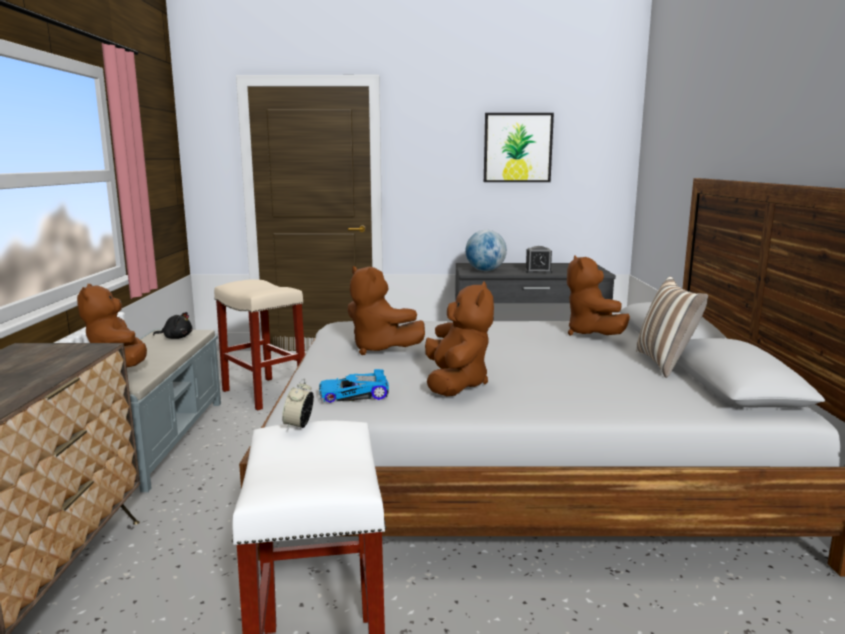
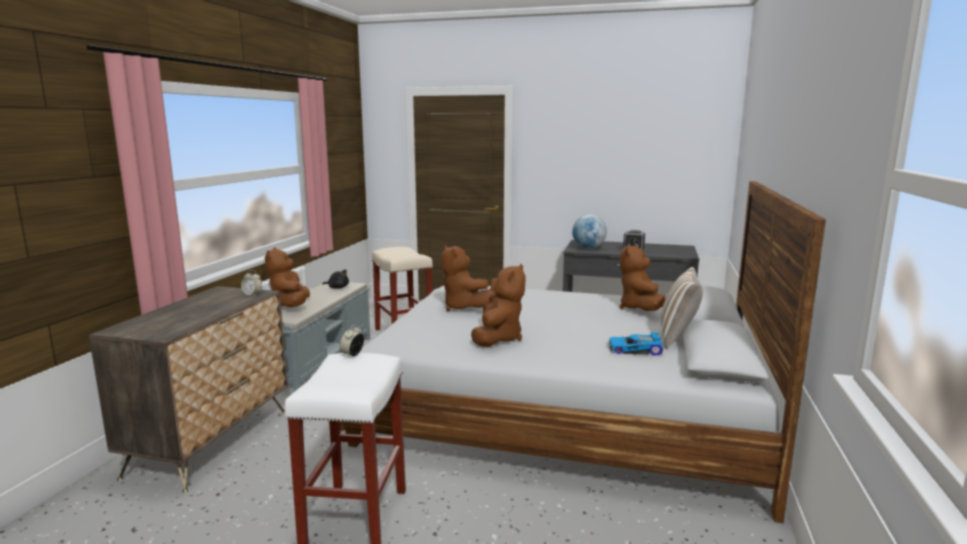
camera: 15 degrees right, 0 degrees up
toy car [319,369,389,403] -> toy car moved to [609,332,663,356]
picture [484,113,554,182] -> none
none -> alarm clock [241,270,262,296]

